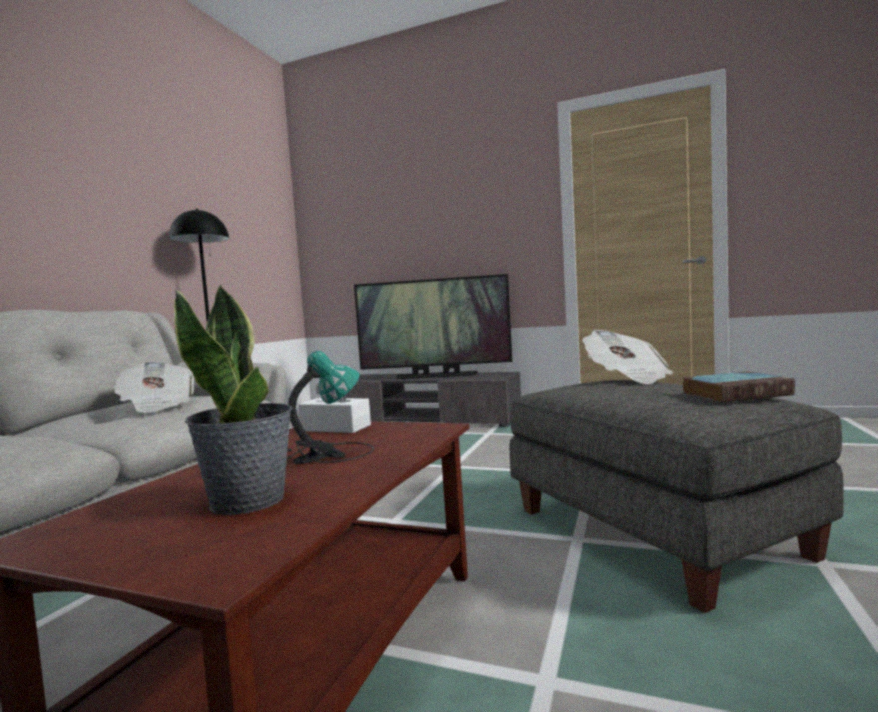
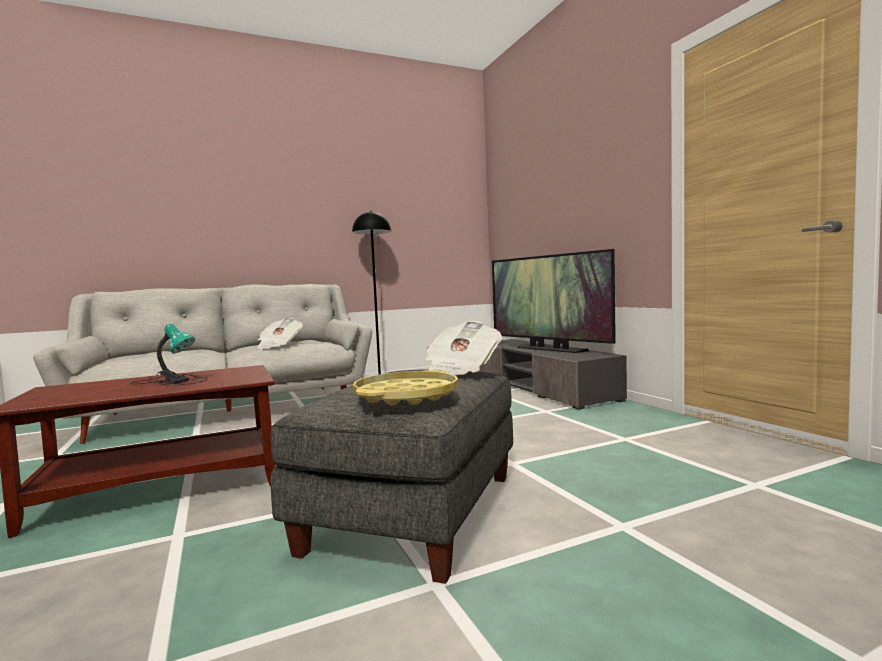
camera: 45 degrees right, 0 degrees up
potted plant [174,284,292,515] -> none
white tissue box [298,383,371,433] -> none
book [682,371,795,403] -> yellow tray [353,370,458,405]

